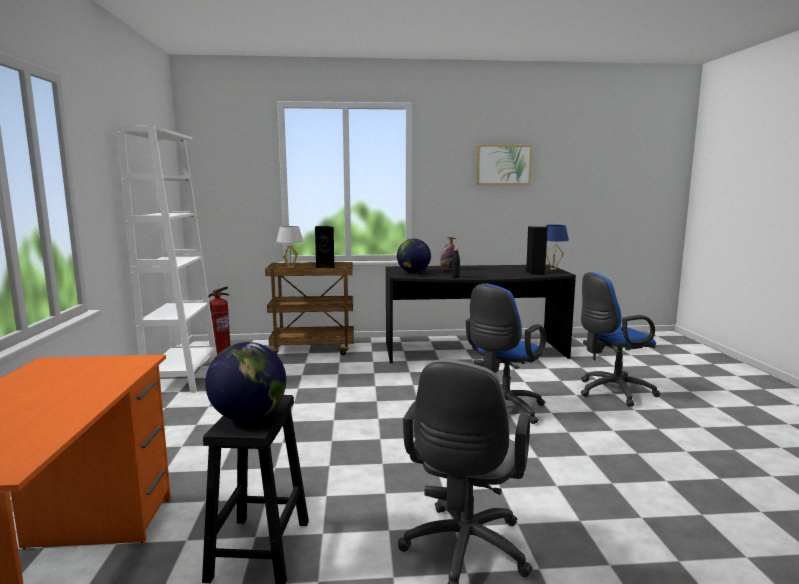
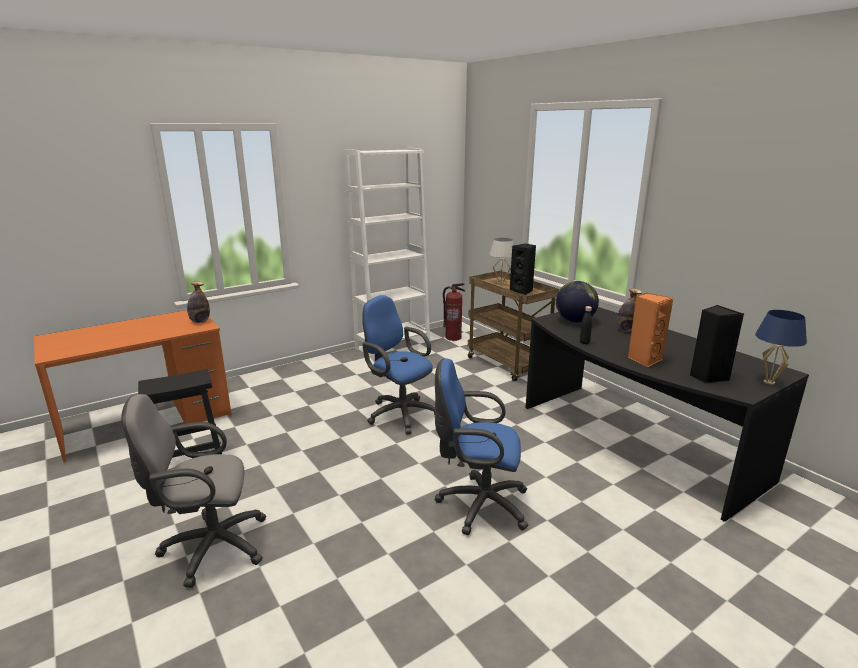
camera: 60 degrees right, 10 degrees up
globe [205,342,286,421] -> none
picture [476,144,533,185] -> none
blue office chair [581,272,660,407] -> blue office chair moved to [362,295,435,435]
none -> bottle [187,282,210,323]
none -> orange speaker [628,293,673,367]

